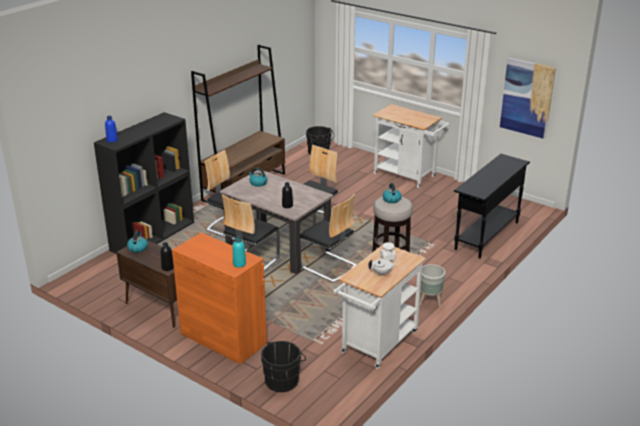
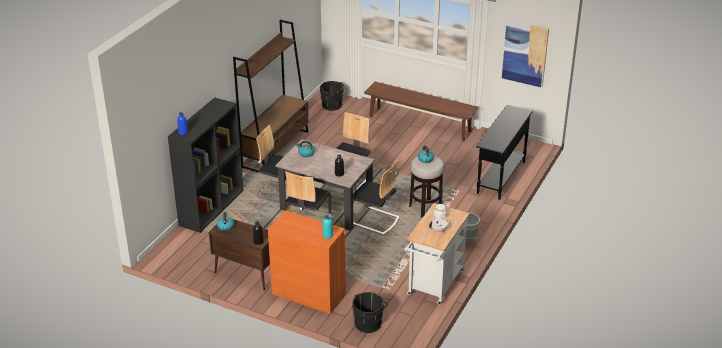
camera: 10 degrees left, 5 degrees up
white cart [373,104,450,188] -> brown bench [364,82,479,141]

